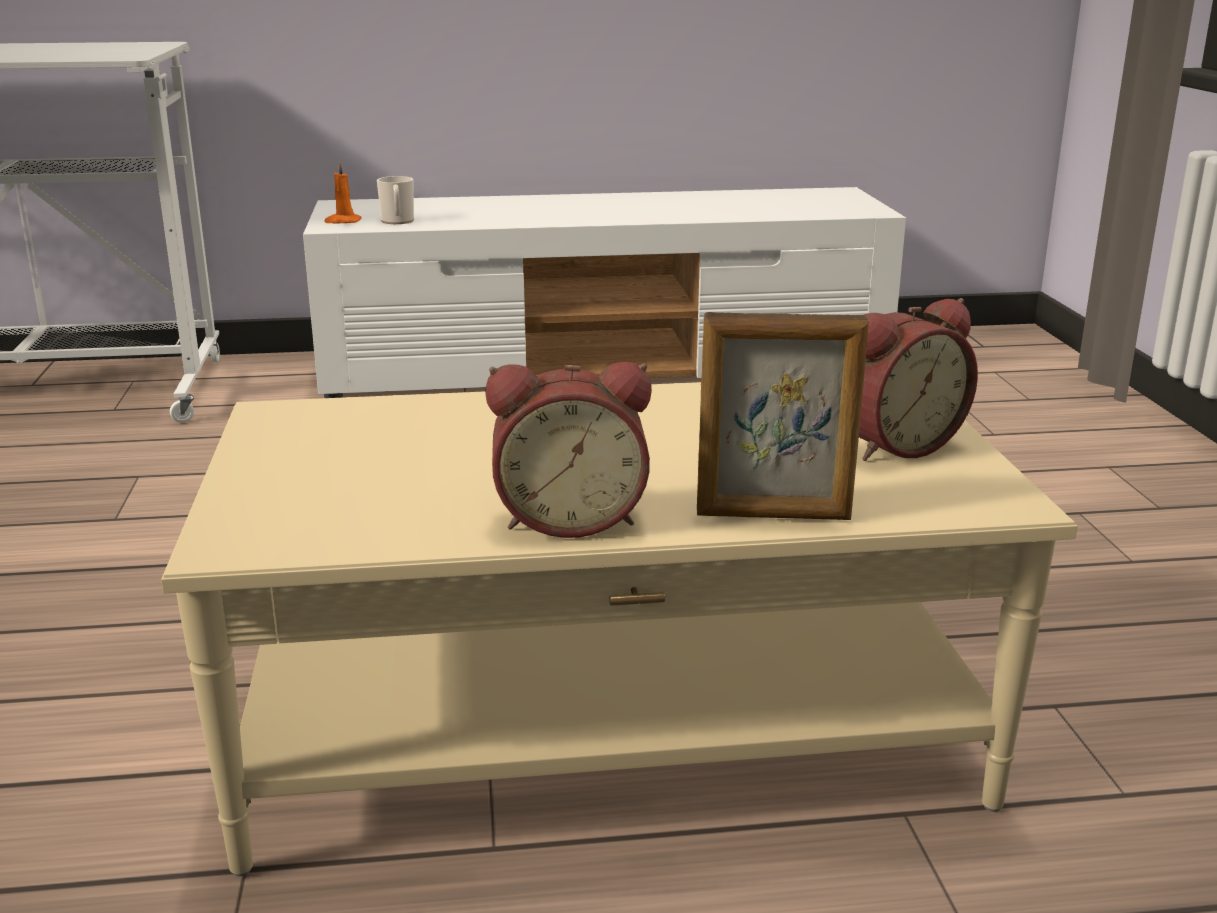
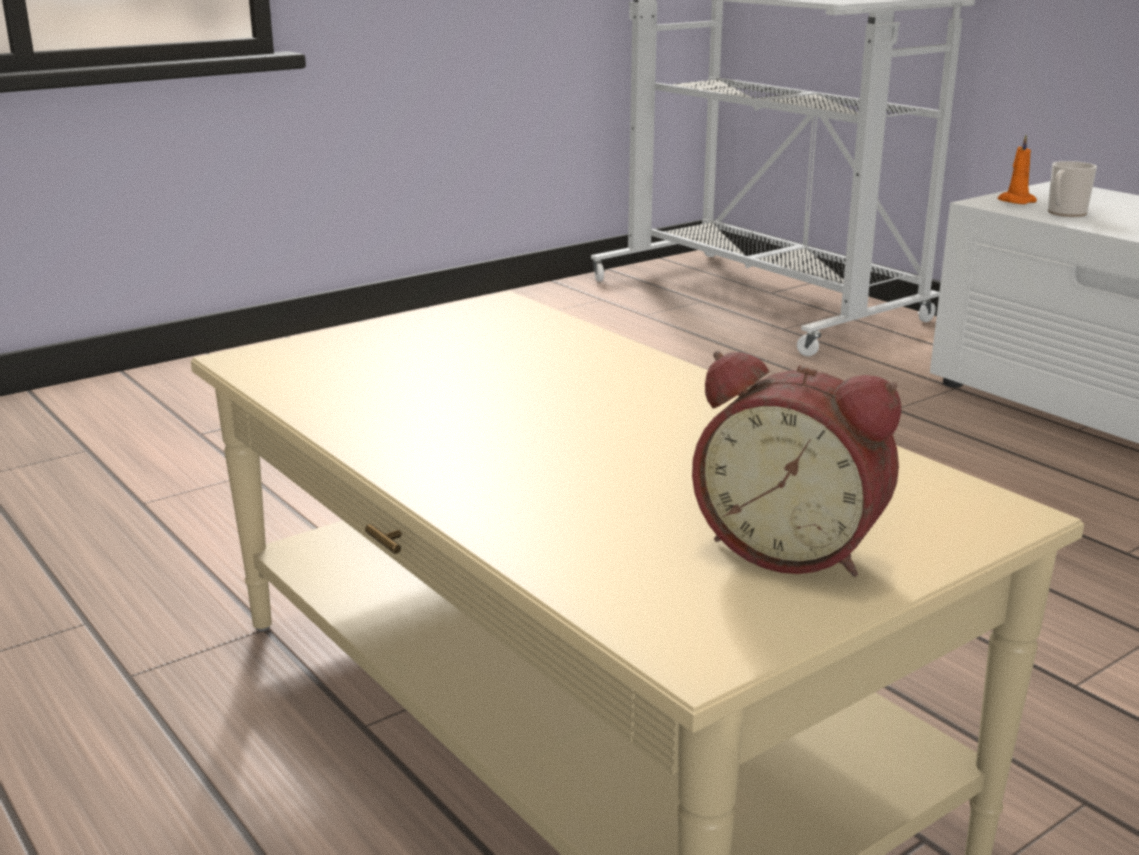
camera: 60 degrees right, 0 degrees up
alarm clock [486,362,652,538] -> none
picture frame [697,312,869,520] -> none

